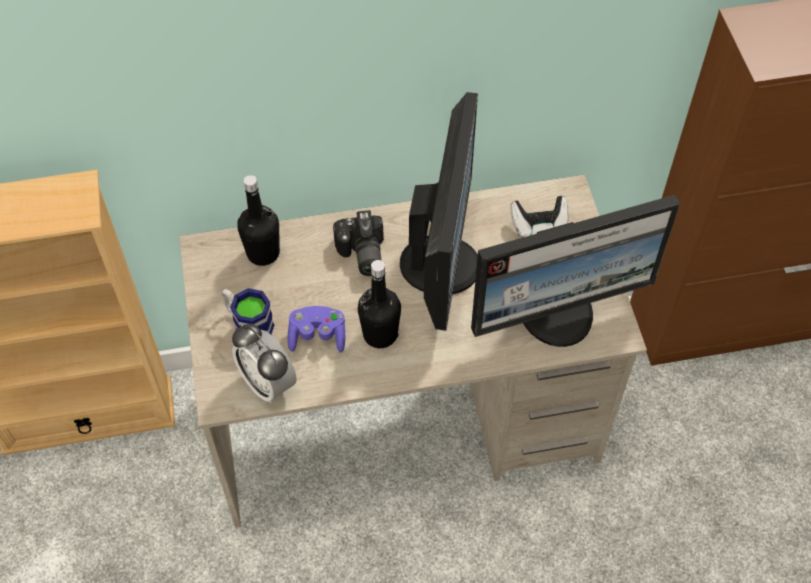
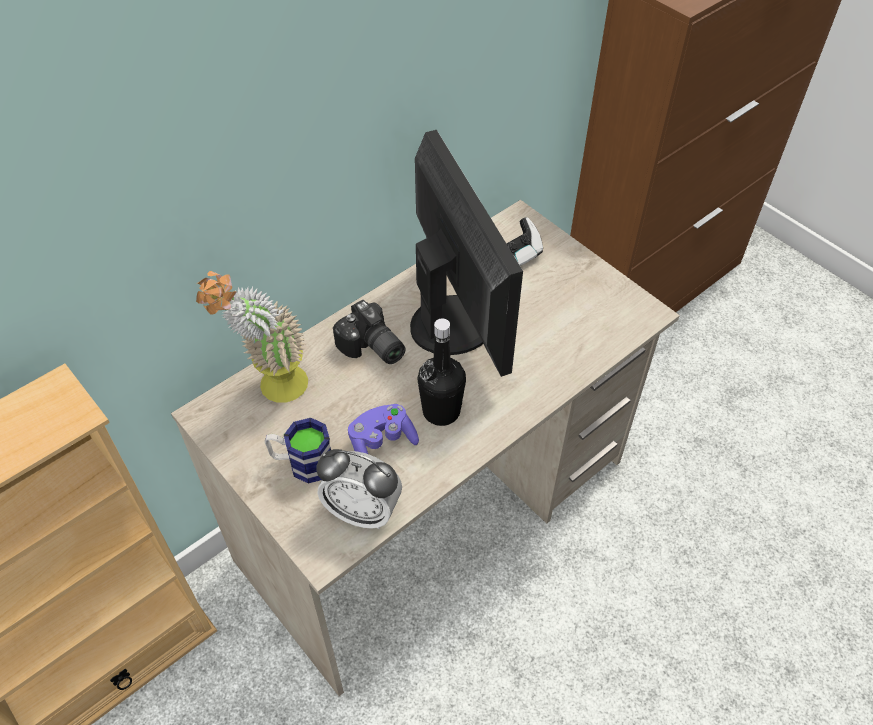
camera: 30 degrees left, 5 degrees down
black bottle [237,175,280,266] -> potted plant [196,271,308,403]
monitor [471,195,680,347] -> none

